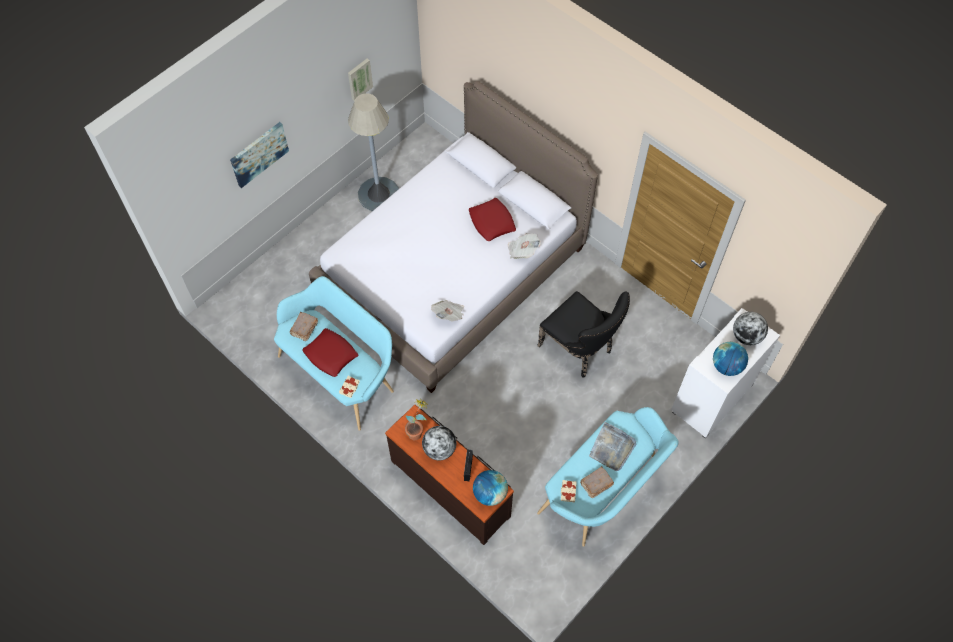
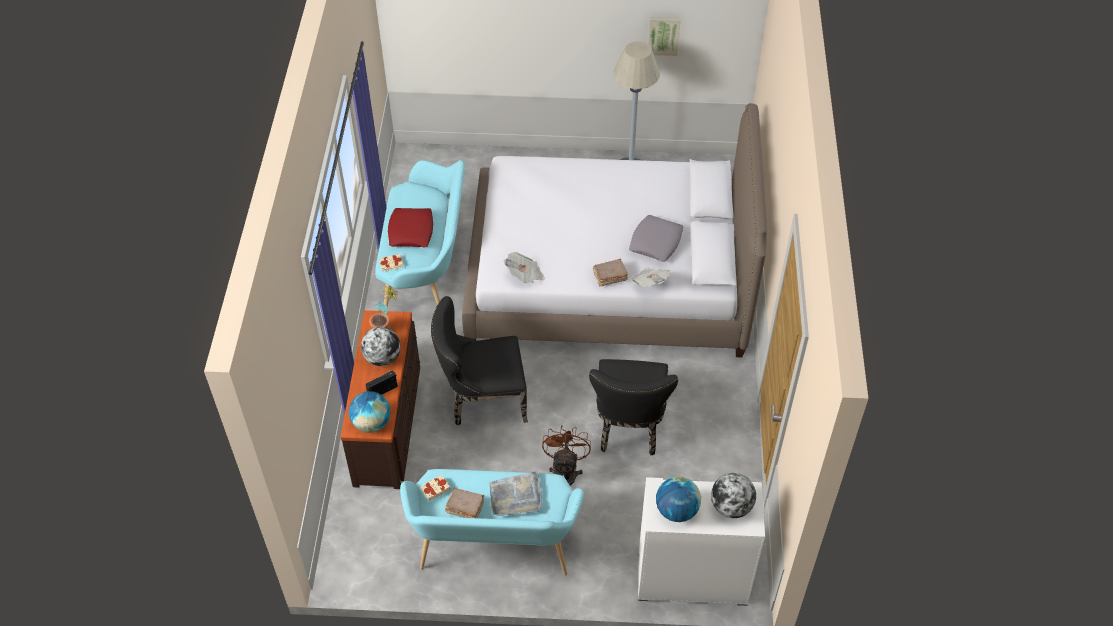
camera: 50 degrees right, 10 degrees down
picture [230,122,289,188] -> none
brown book [290,312,318,341] -> brown book moved to [593,259,628,287]
red pillow [469,198,516,241] -> grey pillow [629,215,683,262]
none -> black chair [431,296,528,426]
none -> brown fan [542,425,591,486]

